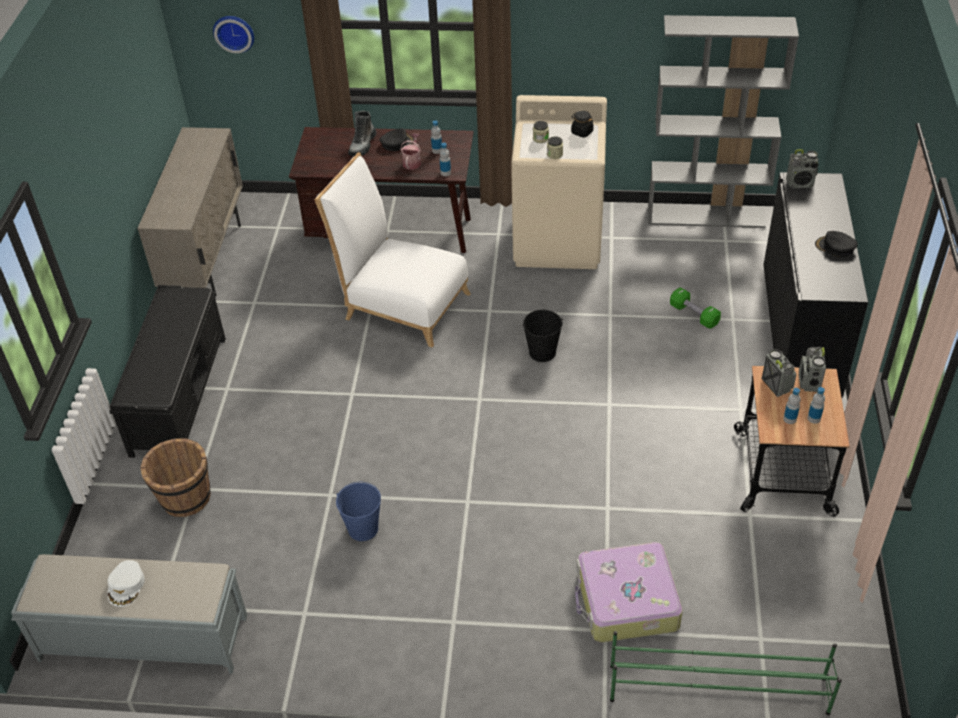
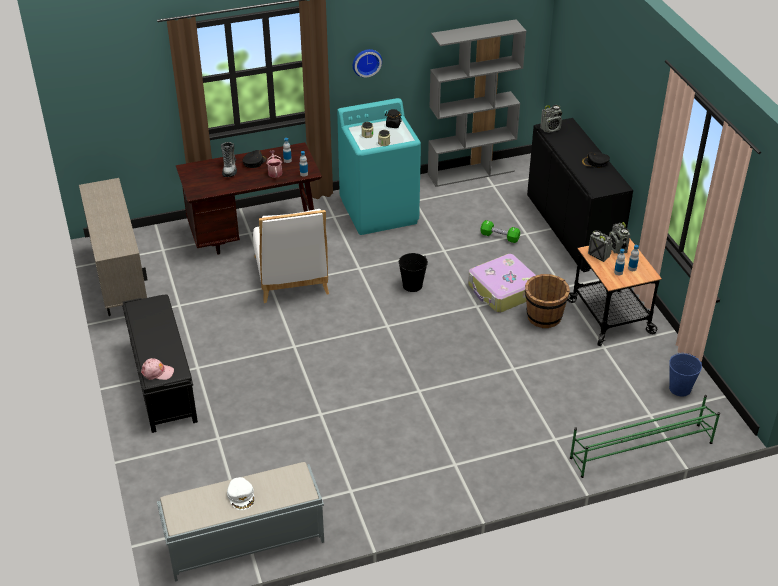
camera: 25 degrees left, 5 degrees down
brown bucket [140,438,211,517] -> brown bucket moved to [525,274,570,328]
wall clock [213,16,254,53] -> wall clock moved to [353,49,382,77]
white chair [315,152,471,347] -> white chair turned 105 degrees counterclockwise [253,209,329,303]
blue bucket [336,482,381,541] -> blue bucket moved to [669,353,702,397]
beige washing machine [511,95,607,269] -> turquoise washing machine [337,98,421,235]
suitcase [575,542,683,642] -> suitcase moved to [468,254,536,313]
none -> pink cap [141,358,174,380]

